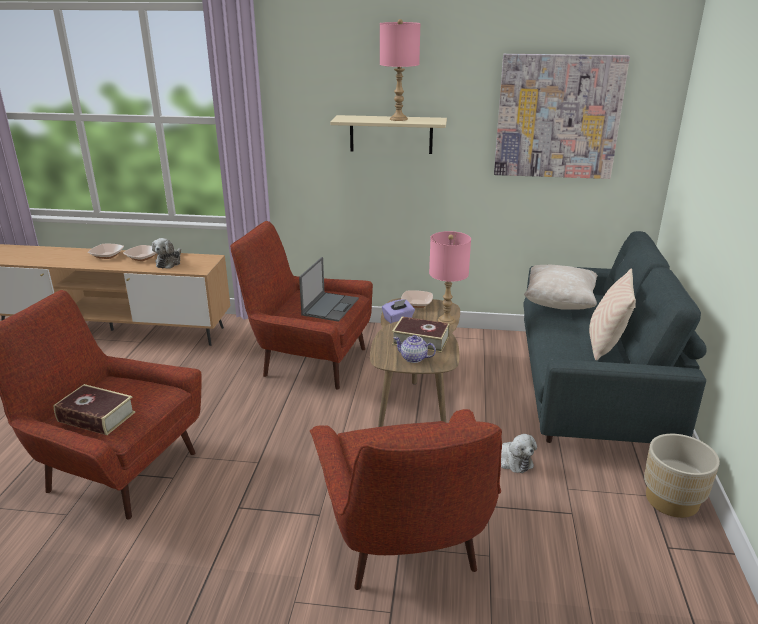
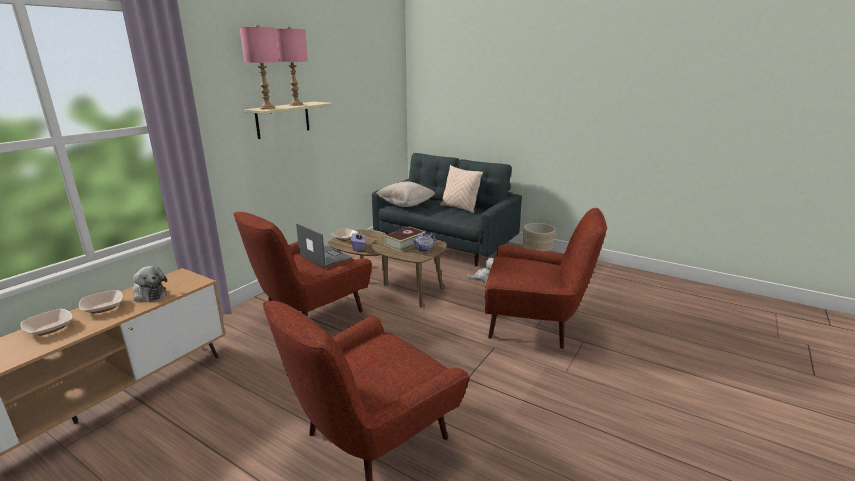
camera: 65 degrees left, 5 degrees down
book [53,384,135,435] -> none
pink table lamp [429,231,471,325] -> pink table lamp moved to [240,24,279,109]
picture [494,54,630,179] -> none

